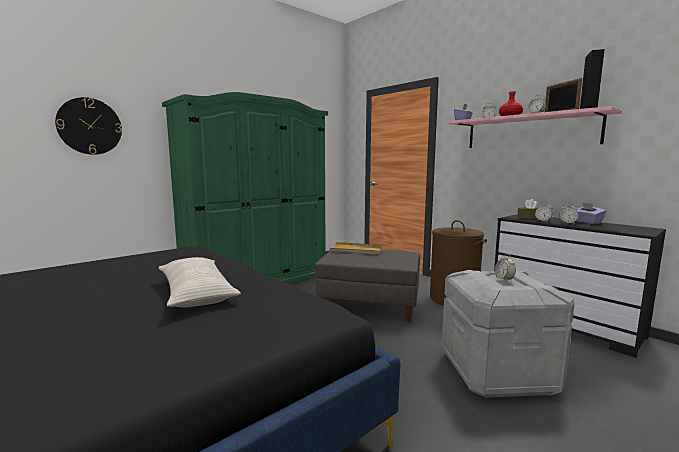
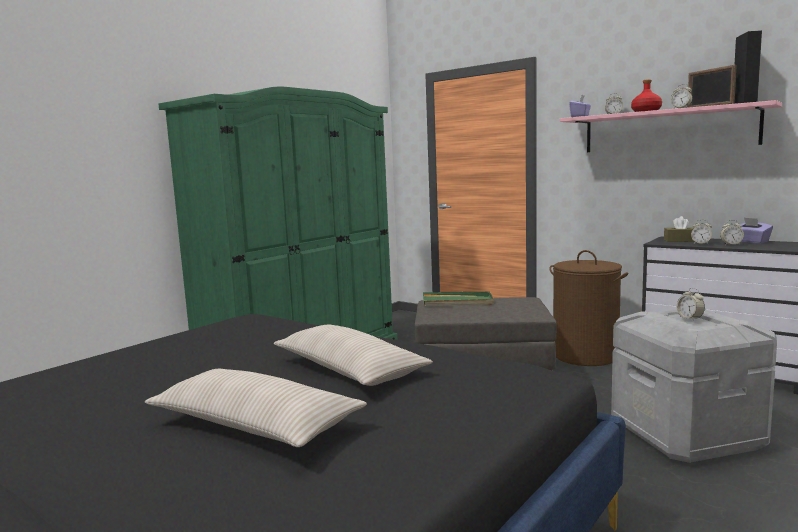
camera: 10 degrees left, 0 degrees up
wall clock [55,97,122,155] -> none
beige tray [330,242,382,255] -> green tray [423,291,494,305]
none -> beige pillow [145,369,367,447]

